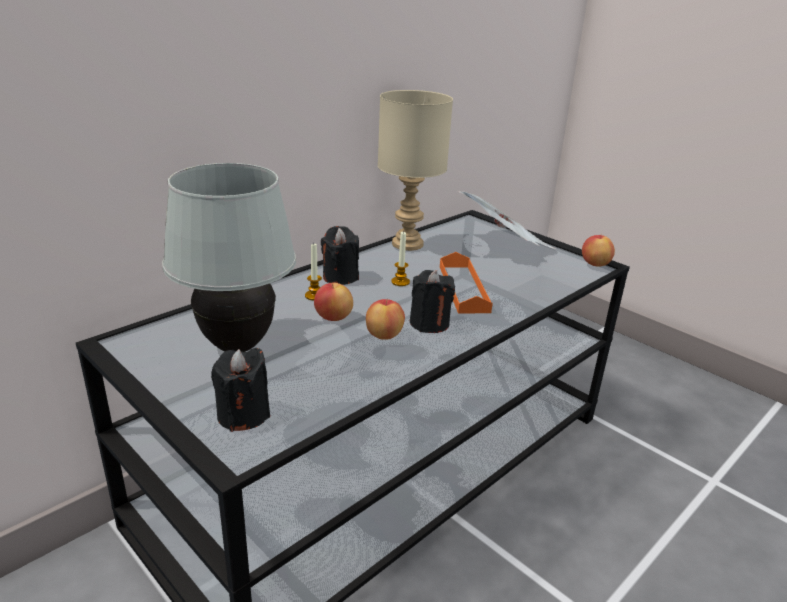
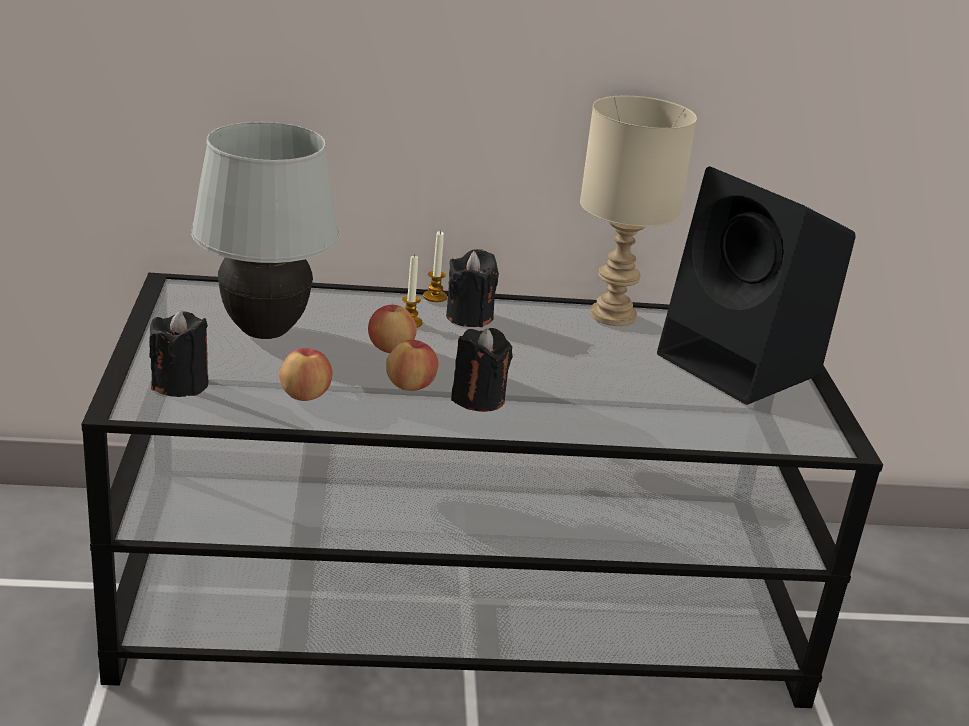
camera: 40 degrees right, 0 degrees up
candle [391,231,410,286] -> candle moved to [423,230,447,302]
orange tray [440,252,493,314] -> none
newspaper [458,191,556,249] -> black speaker [657,166,856,405]
apple [582,235,615,267] -> apple moved to [279,347,333,401]

